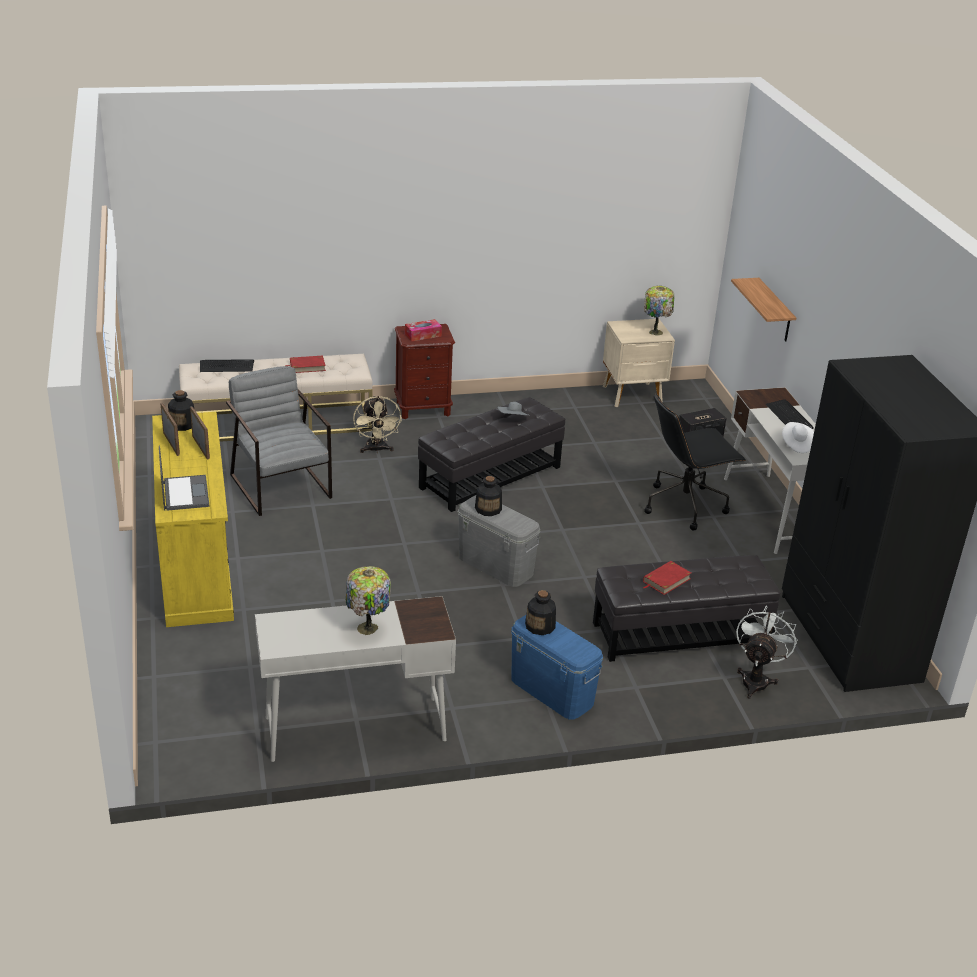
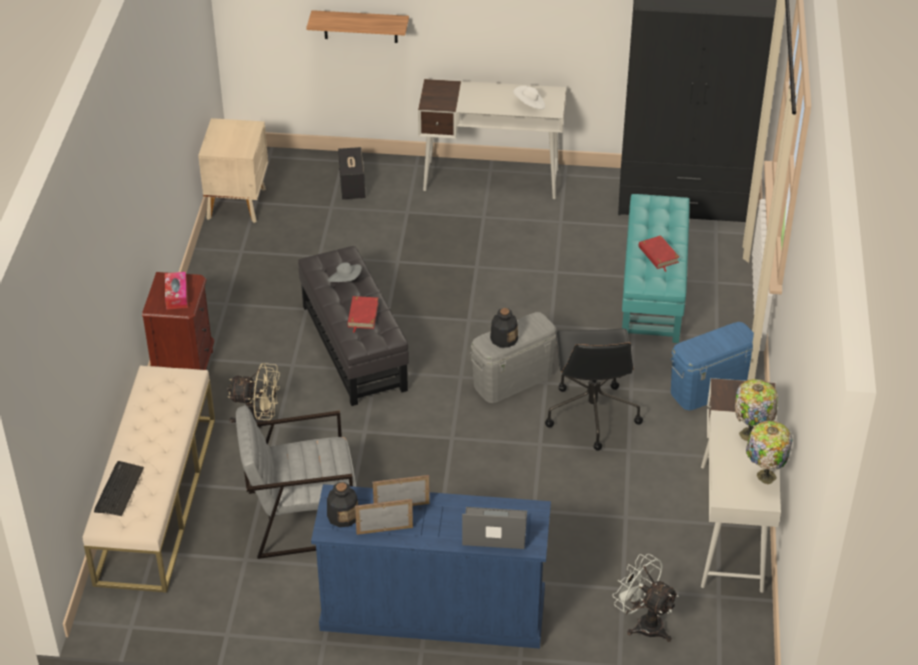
camera: 70 degrees left, 10 degrees up
yellow dresser [152,412,234,627] -> blue dresser [311,484,551,649]
red book [285,356,326,373] -> red book moved to [347,296,378,333]
bottle [525,590,556,635] -> none
black ottoman [593,555,781,662] -> turquoise ottoman [622,194,690,343]
table lamp [644,286,675,336] -> table lamp moved to [746,421,792,484]
black office chair [644,393,746,531] -> black office chair moved to [545,328,643,451]
white fan [736,605,797,698] -> white fan moved to [612,554,679,642]
keyboard [766,399,814,429] -> none

